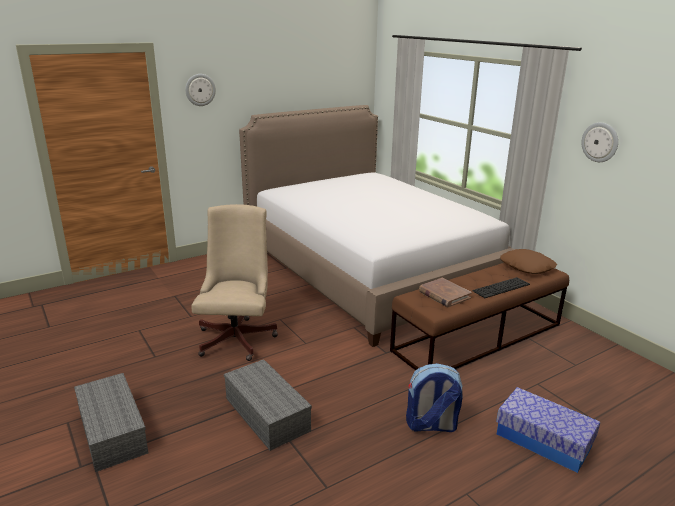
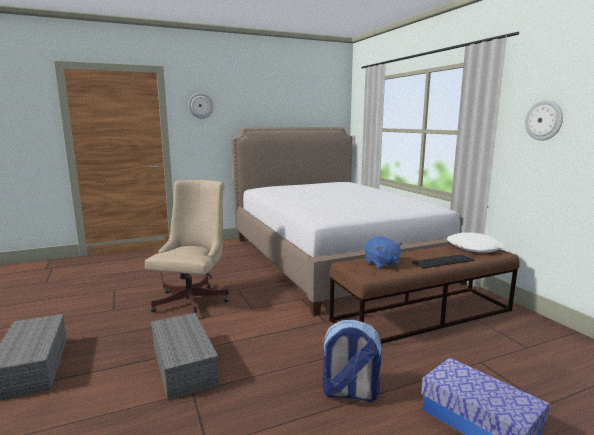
camera: 10 degrees right, 10 degrees down
brown book [419,278,472,307] -> blue plush toy [364,236,402,269]
brown pillow [500,249,557,274] -> white pillow [447,232,506,253]

